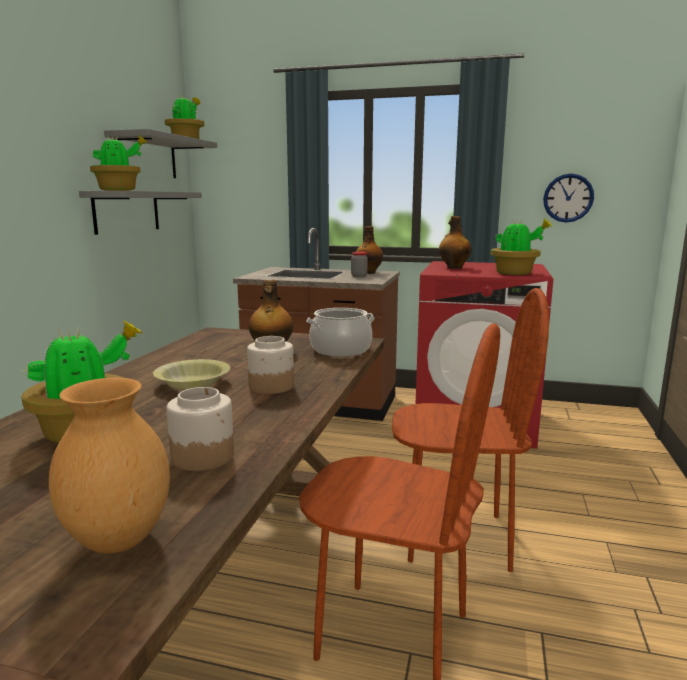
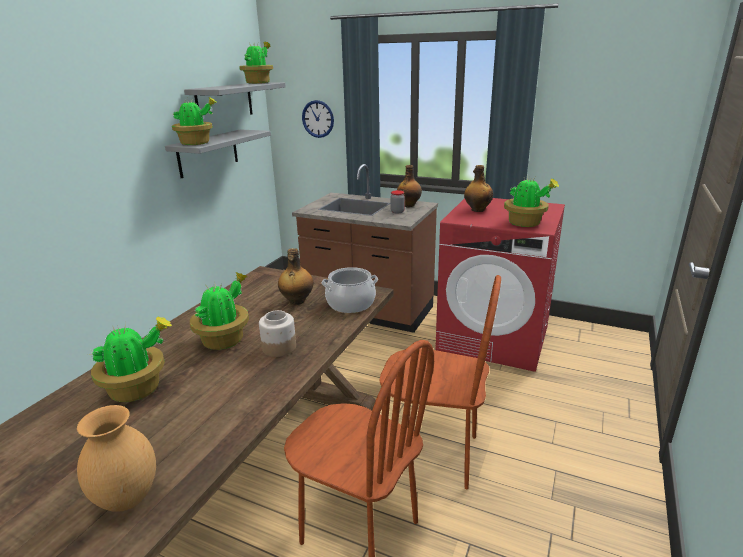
camera: 10 degrees right, 10 degrees up
yellow bowl [153,359,230,389] -> potted plant [190,272,249,350]
jar [167,387,234,471] -> none
wall clock [543,174,594,223] -> wall clock moved to [302,100,334,138]

